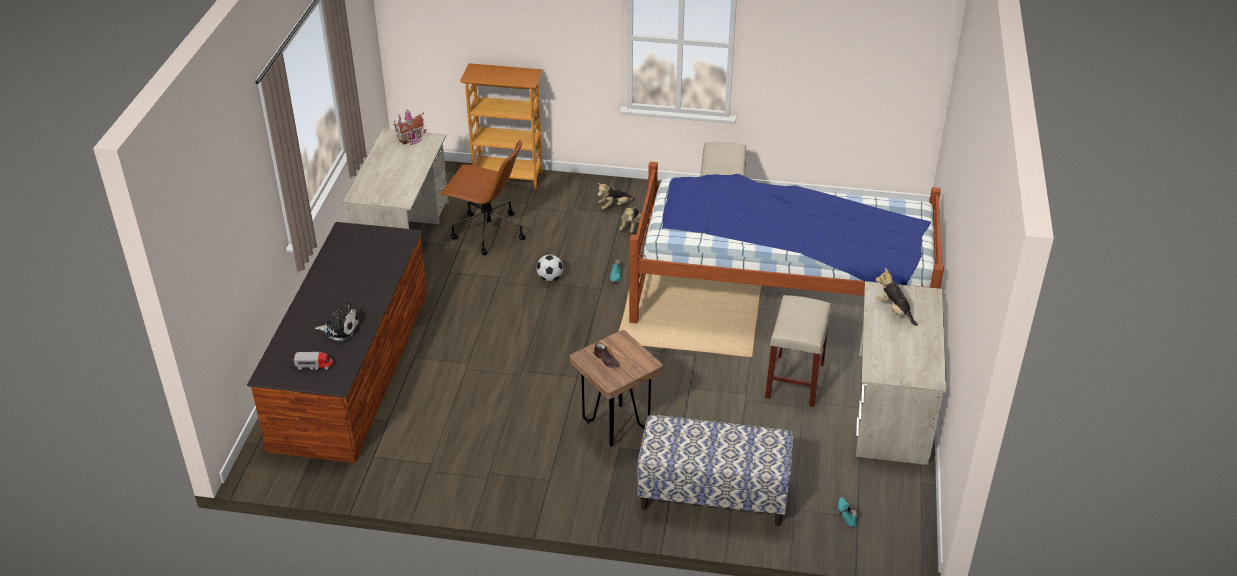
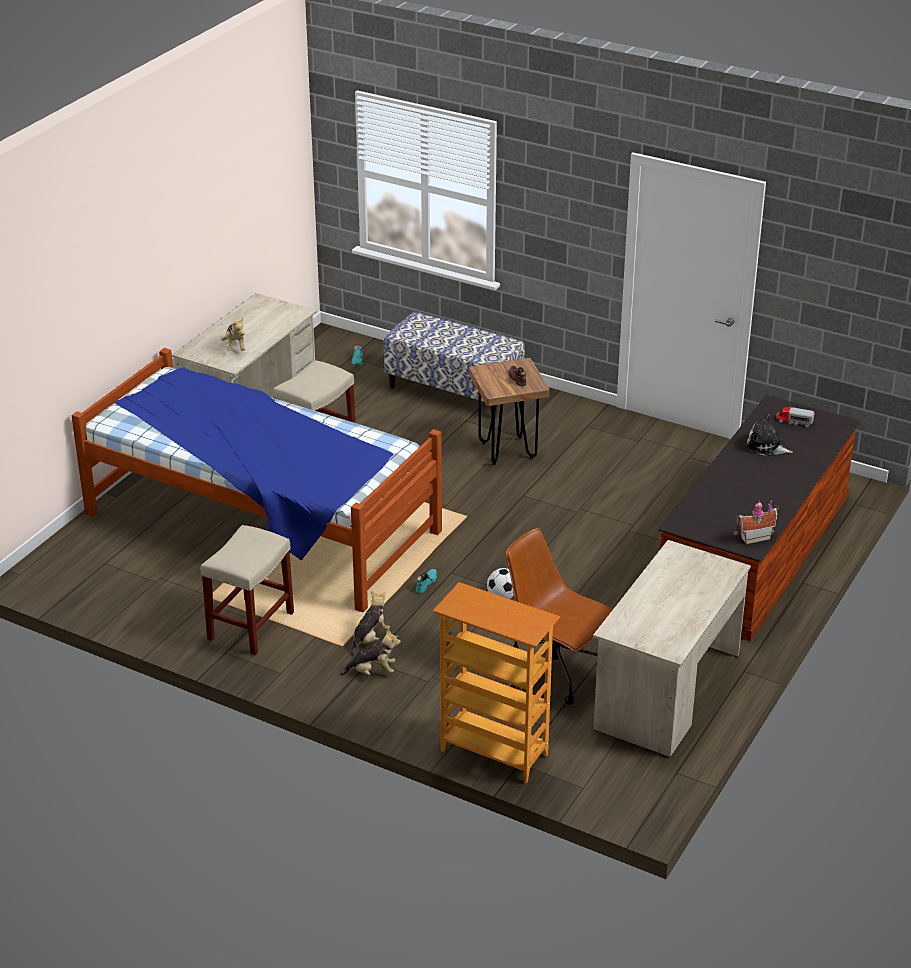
camera: 160 degrees left, 5 degrees down
toy house [393,109,426,145] -> toy house moved to [734,500,779,545]

